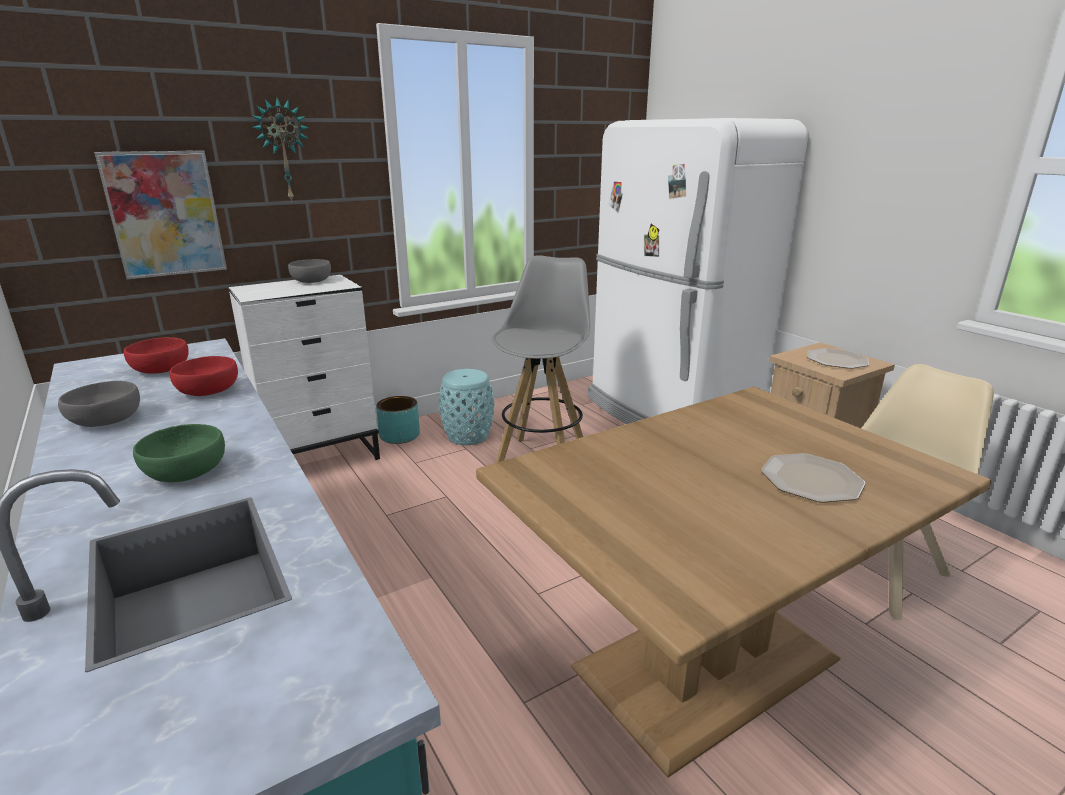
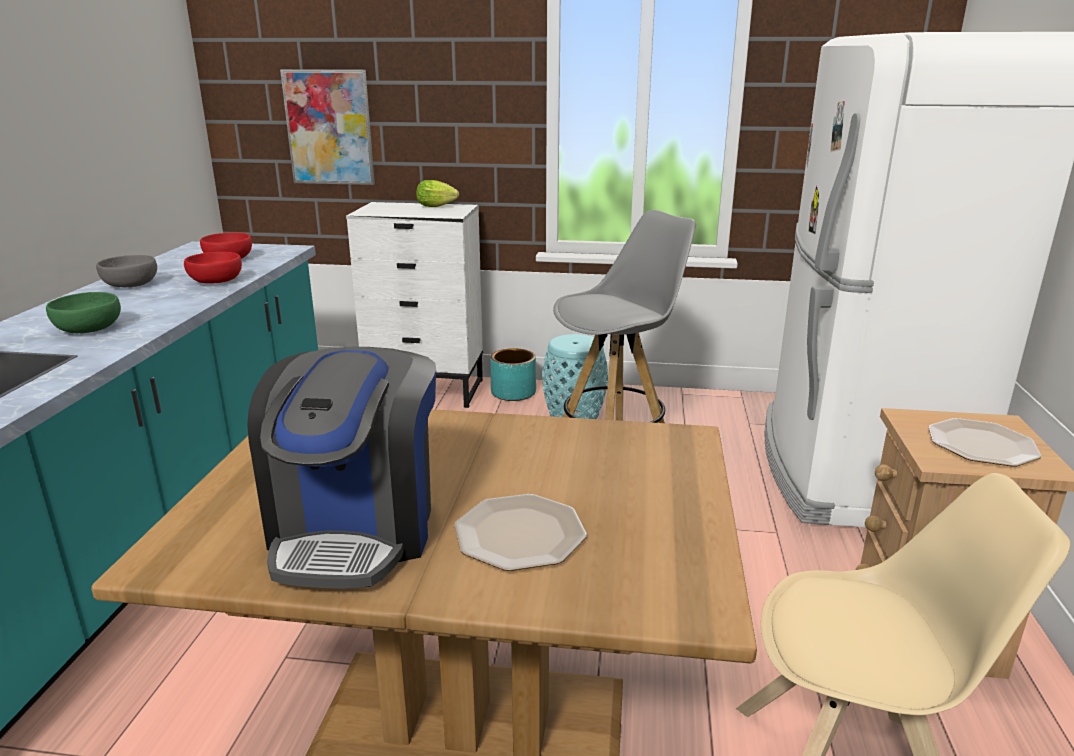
camera: 40 degrees right, 0 degrees up
wall clock [252,98,309,202] -> none
grey bowl [288,259,331,283] -> lettuce [416,180,459,207]
none -> coffee machine [247,347,436,588]

